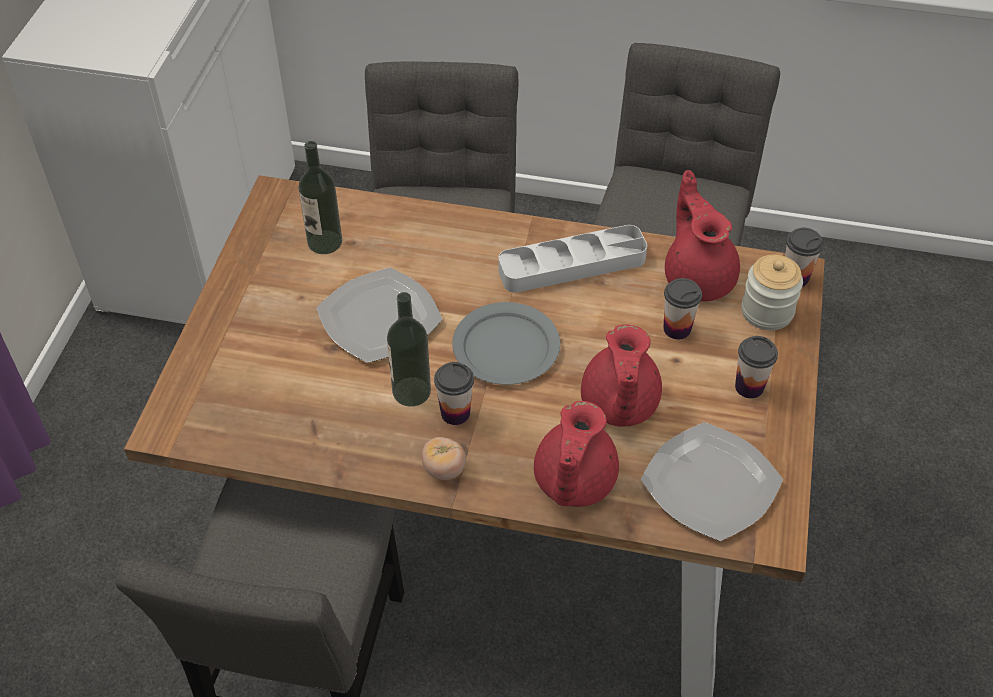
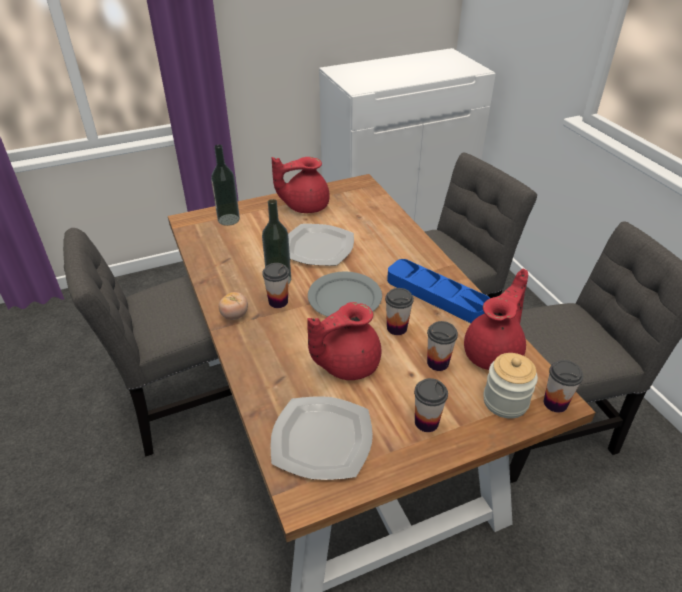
camera: 55 degrees right, 10 degrees down
bottle [298,141,342,254] -> bottle moved to [211,145,240,226]
grey tray [499,225,647,293] -> blue tray [387,259,490,323]
red teapot [534,401,619,507] -> red teapot moved to [272,157,330,213]
none -> cup [385,288,414,335]

